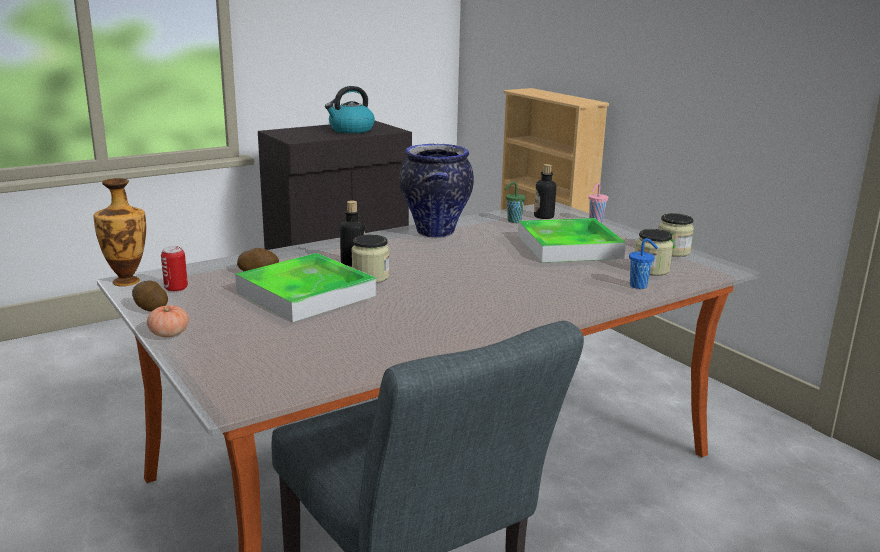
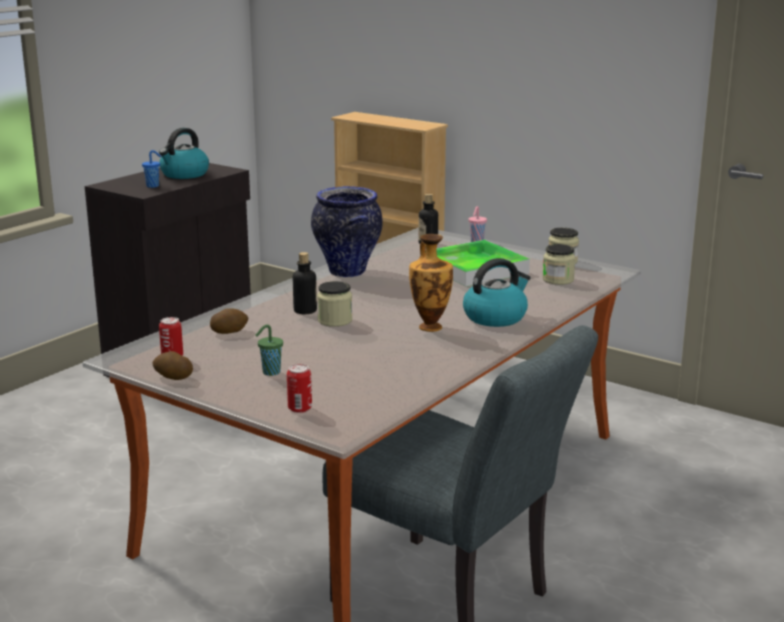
camera: 20 degrees left, 0 degrees up
vase [94,178,146,286] -> vase moved to [409,234,453,332]
tomato [147,305,189,337] -> none
tray [235,253,376,322] -> none
green cup [504,182,526,223] -> green cup moved to [255,325,283,376]
blue cup [629,238,658,289] -> blue cup moved to [142,150,161,188]
none -> can [287,364,312,413]
none -> kettle [463,258,531,327]

